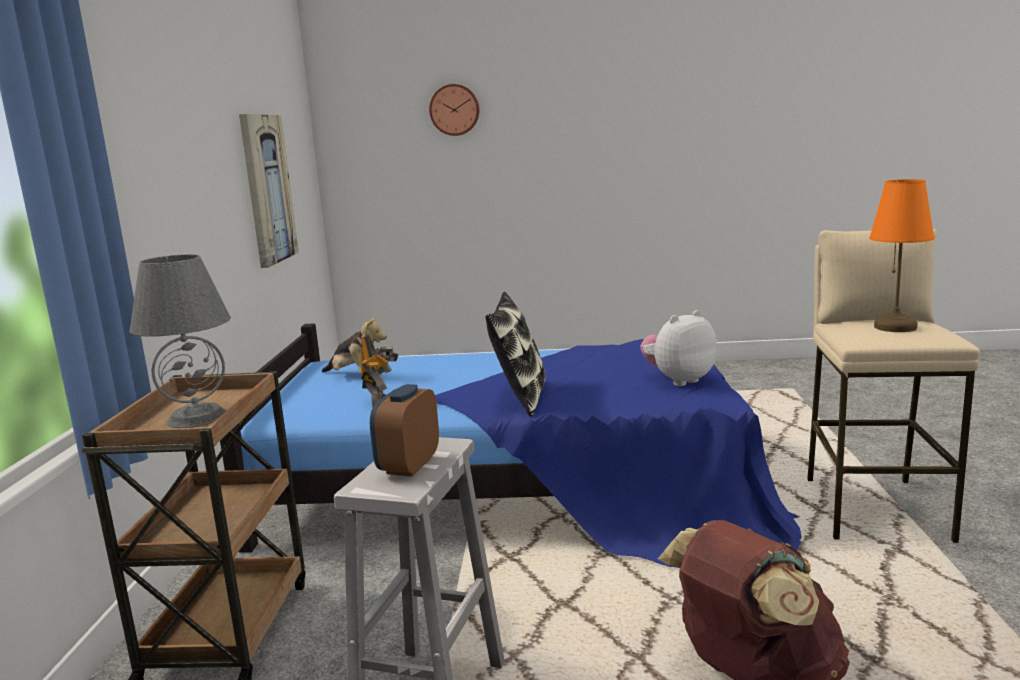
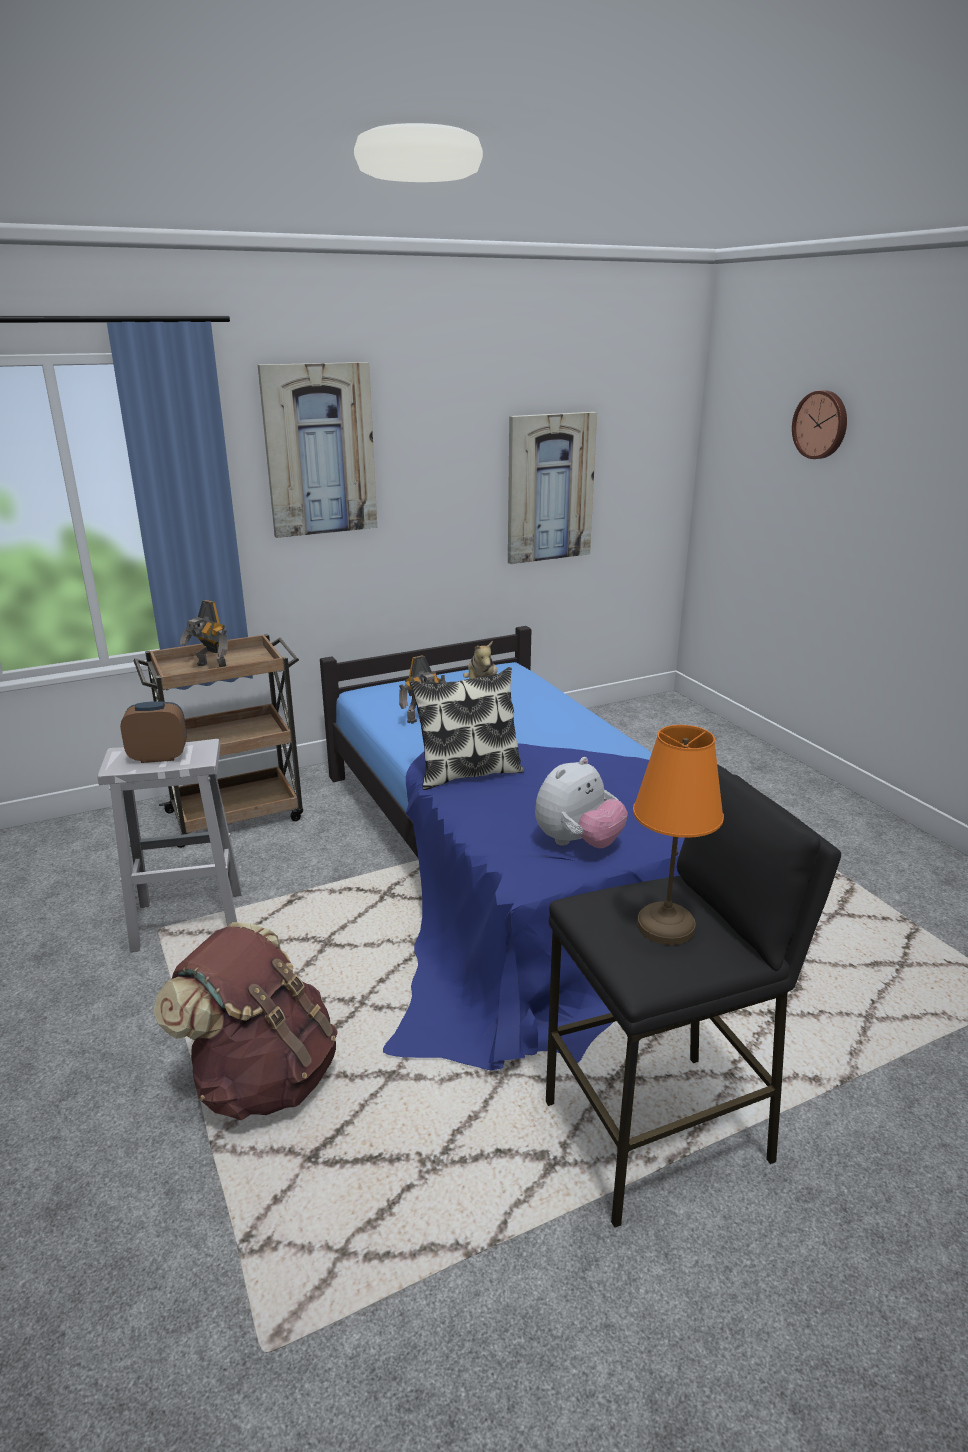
camera: 60 degrees right, 10 degrees up
grey table lamp [129,254,231,428] -> toy robot [180,600,228,668]
plush toy [640,310,717,386] -> plush toy turned 105 degrees clockwise [535,757,628,848]
beige stool [807,229,980,543] -> black stool [546,764,841,1228]
none -> picture [258,362,377,538]

